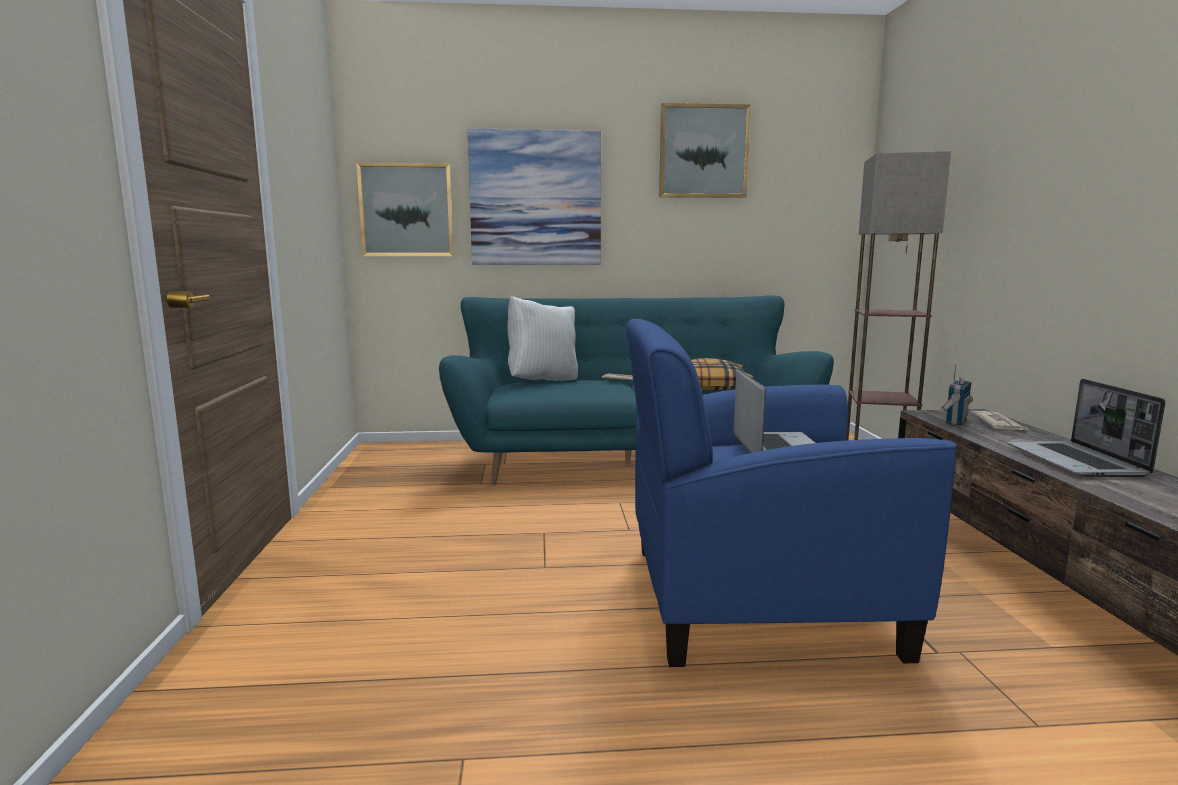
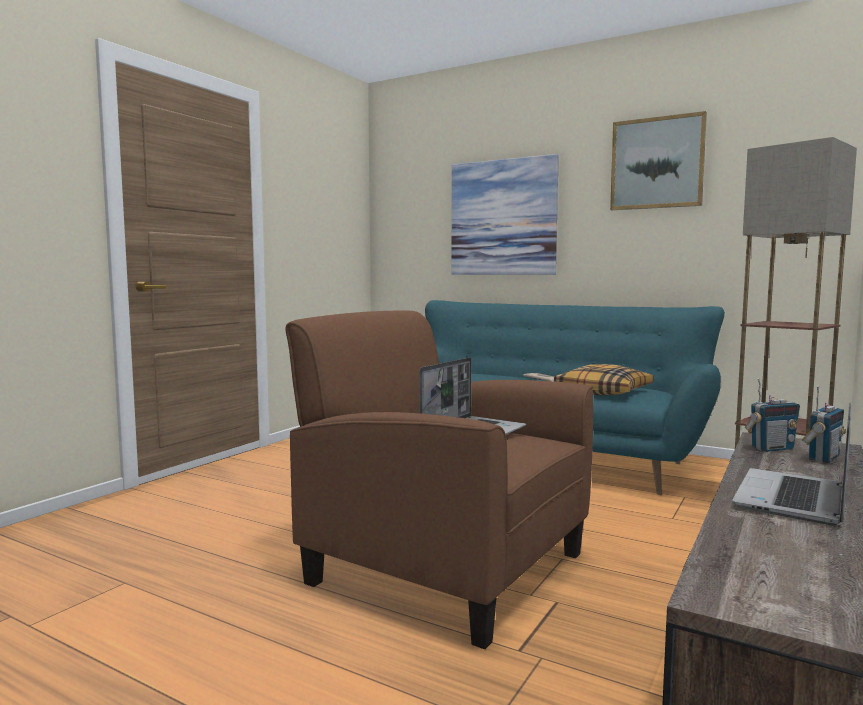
camera: 35 degrees right, 5 degrees down
picture [356,162,454,256] -> none
white pillow [507,295,578,381] -> none
blue armchair [625,319,957,667] -> brown armchair [285,311,593,649]
newspaper [971,411,1027,430] -> radio [802,385,846,463]

